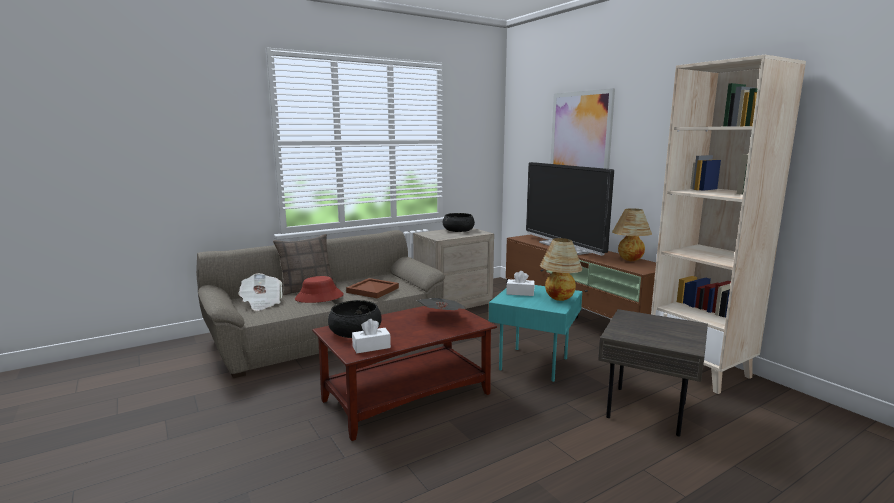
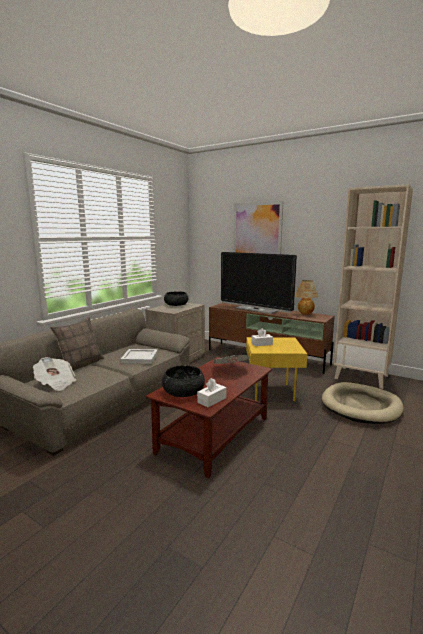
camera: 25 degrees left, 0 degrees up
red hat [295,276,344,303] -> none
brown tray [346,278,399,298] -> white tray [120,349,158,364]
turquoise side table [489,285,582,382] -> yellow side table [246,337,307,401]
table lamp [540,238,583,301] -> none
grey side table [598,309,708,437] -> beige dog bed [322,382,404,424]

